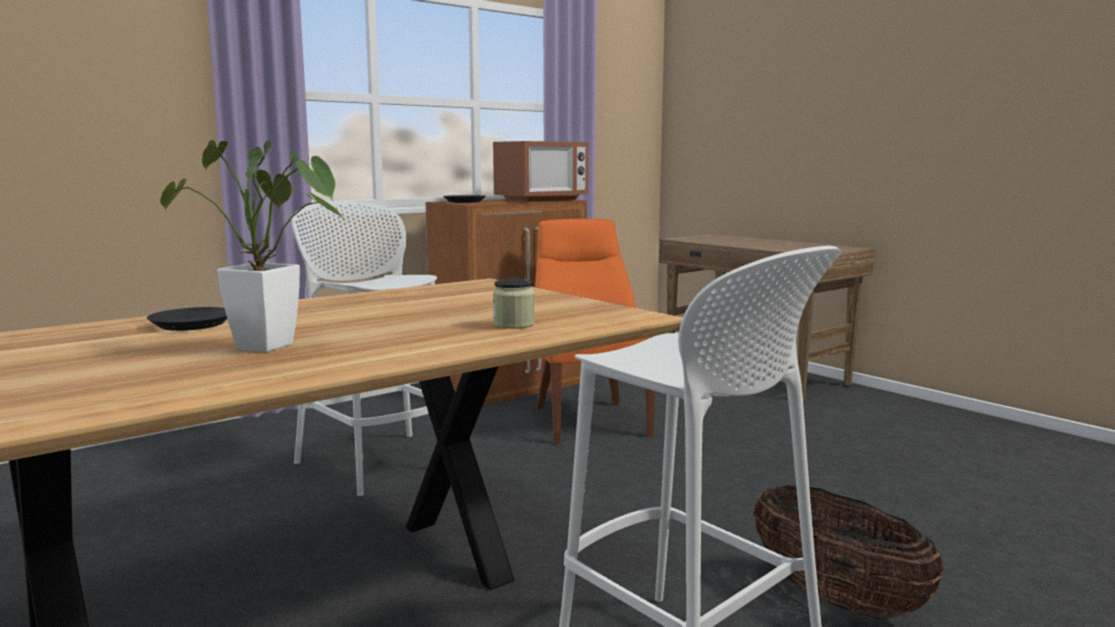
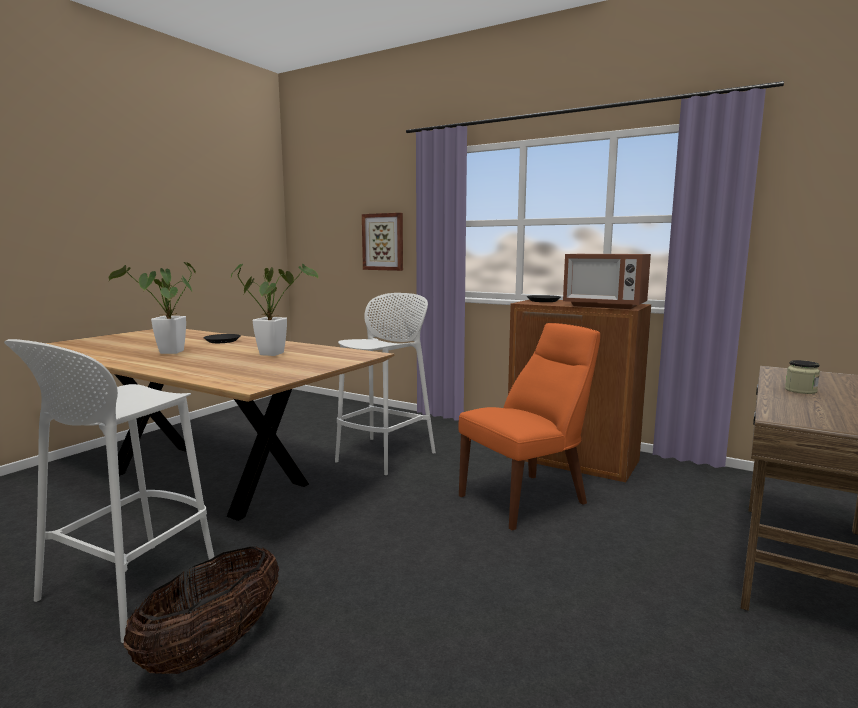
camera: 70 degrees right, 0 degrees up
jar [493,279,535,329] -> jar moved to [785,360,820,394]
none -> potted plant [231,264,318,356]
none -> picture [362,213,403,271]

